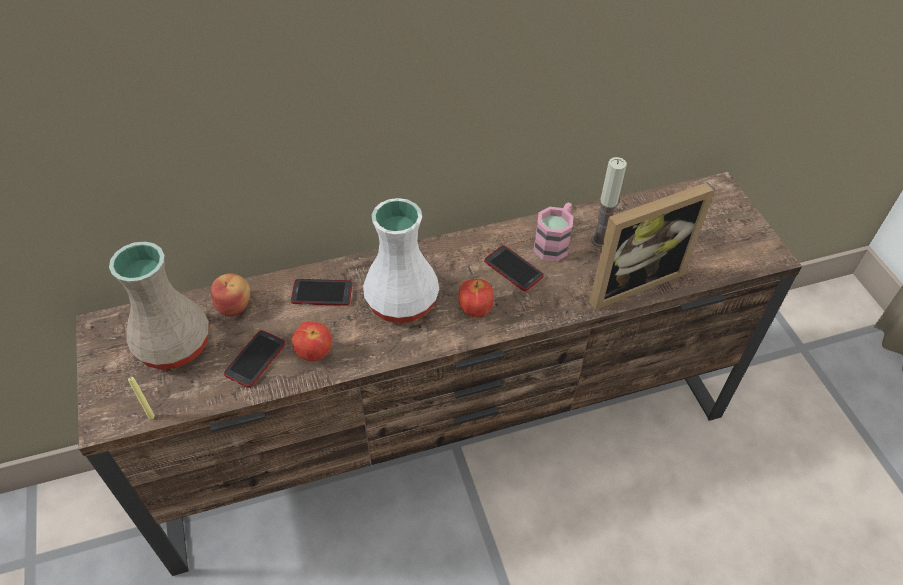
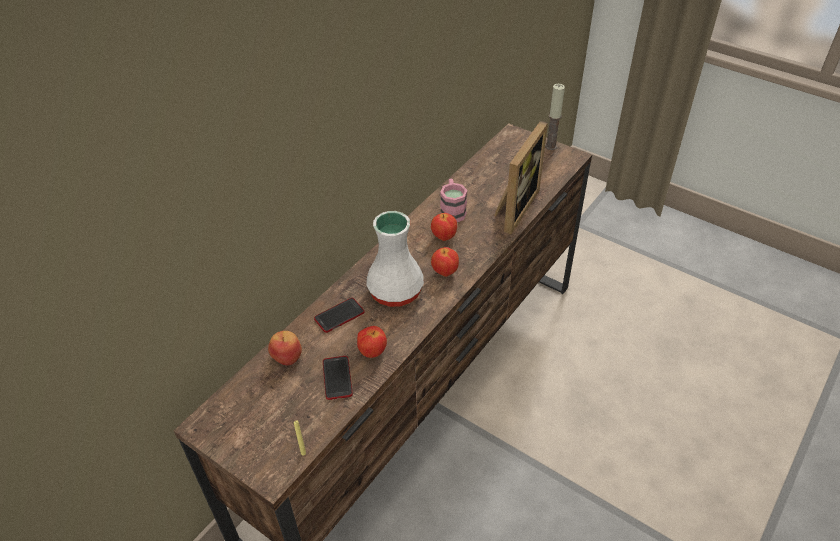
camera: 35 degrees left, 5 degrees down
beige vase [109,241,209,370] -> none
phone [484,245,544,291] -> apple [431,213,457,241]
candle [591,157,627,247] -> candle moved to [545,84,565,150]

